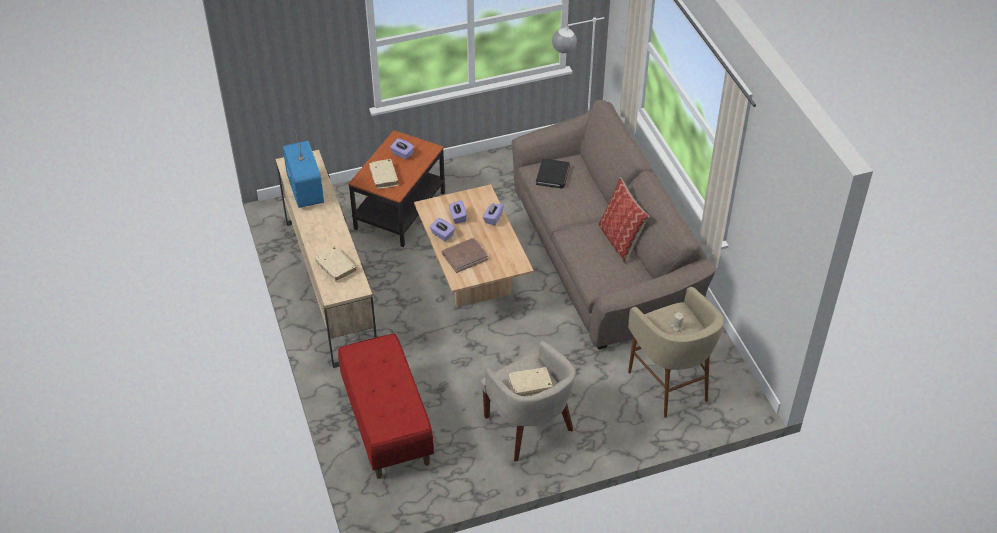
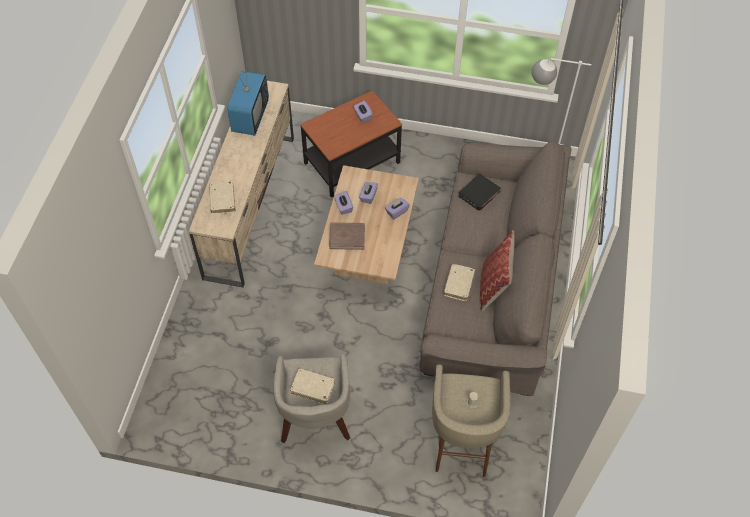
camera: 30 degrees right, 10 degrees up
red bench [338,334,434,479] -> none
beige book [369,159,399,189] -> beige book moved to [443,264,475,301]

